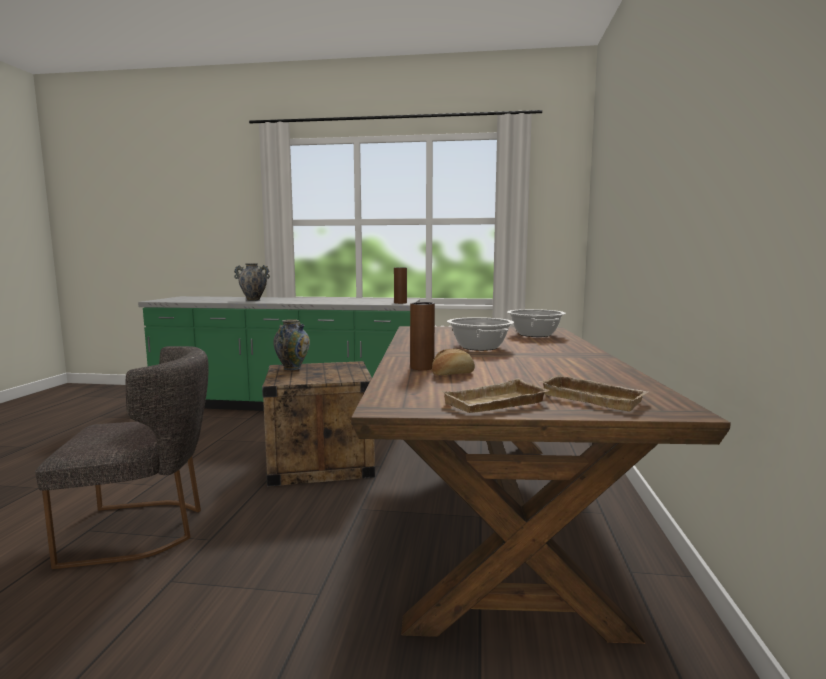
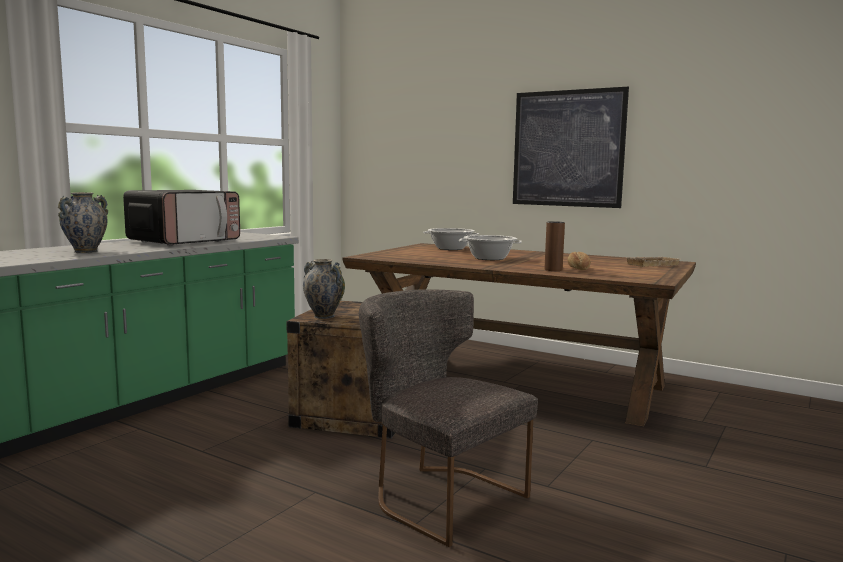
camera: 65 degrees left, 0 degrees up
grey chair [35,346,209,569] -> grey chair turned 60 degrees counterclockwise [359,289,538,547]
brown vase [394,267,407,304] -> none
beige tray [441,378,550,413] -> none
none -> microwave [123,190,240,246]
none -> picture [513,87,629,208]

